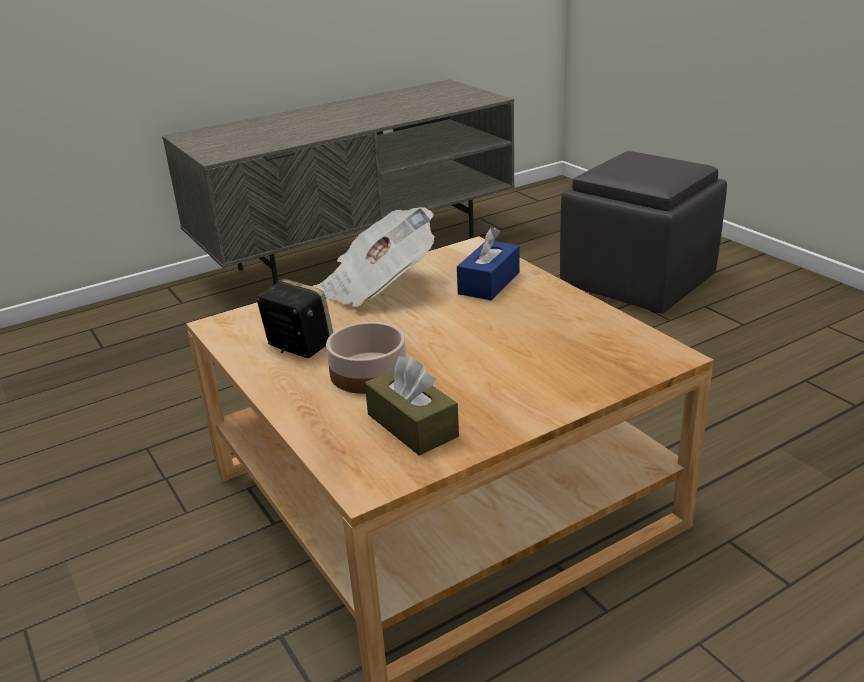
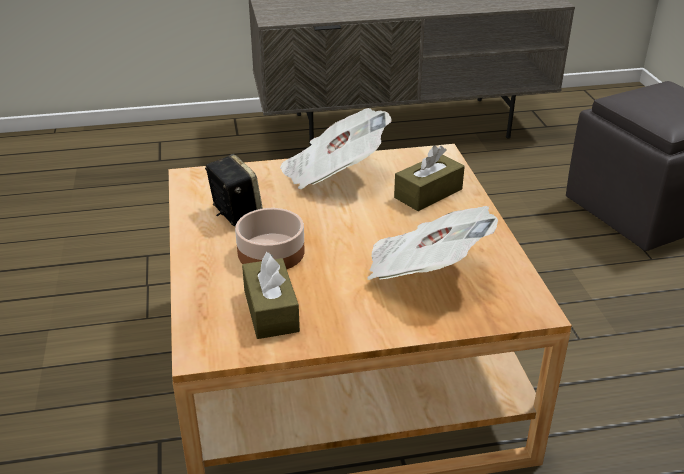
camera: 20 degrees right, 5 degrees up
blue tissue box [457,228,520,300] -> brown tissue box [394,146,465,211]
none -> newspaper [367,206,498,280]

